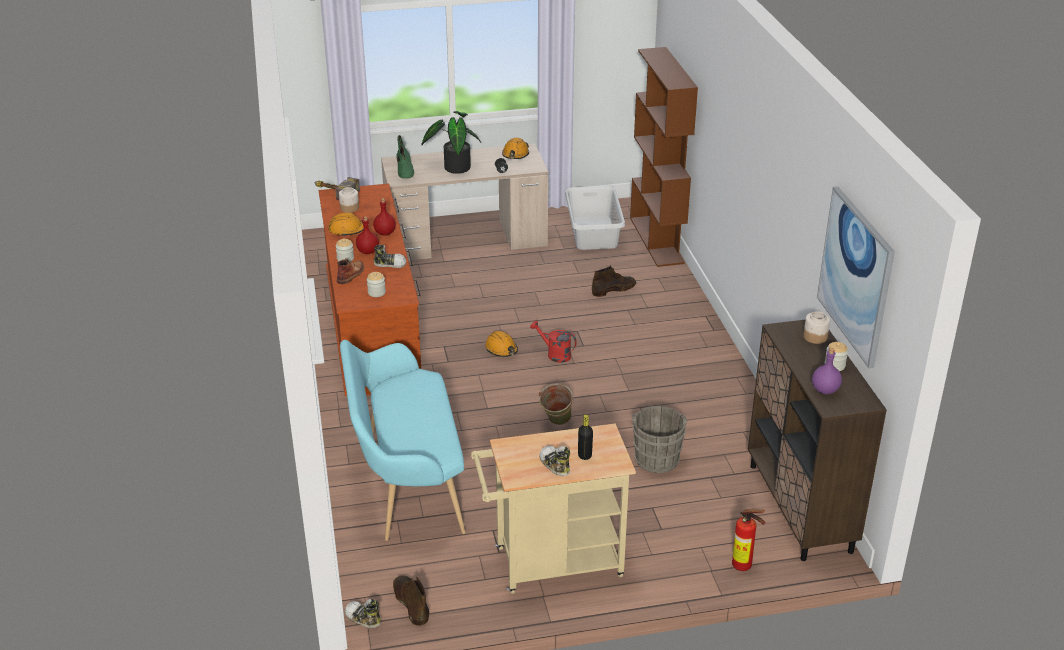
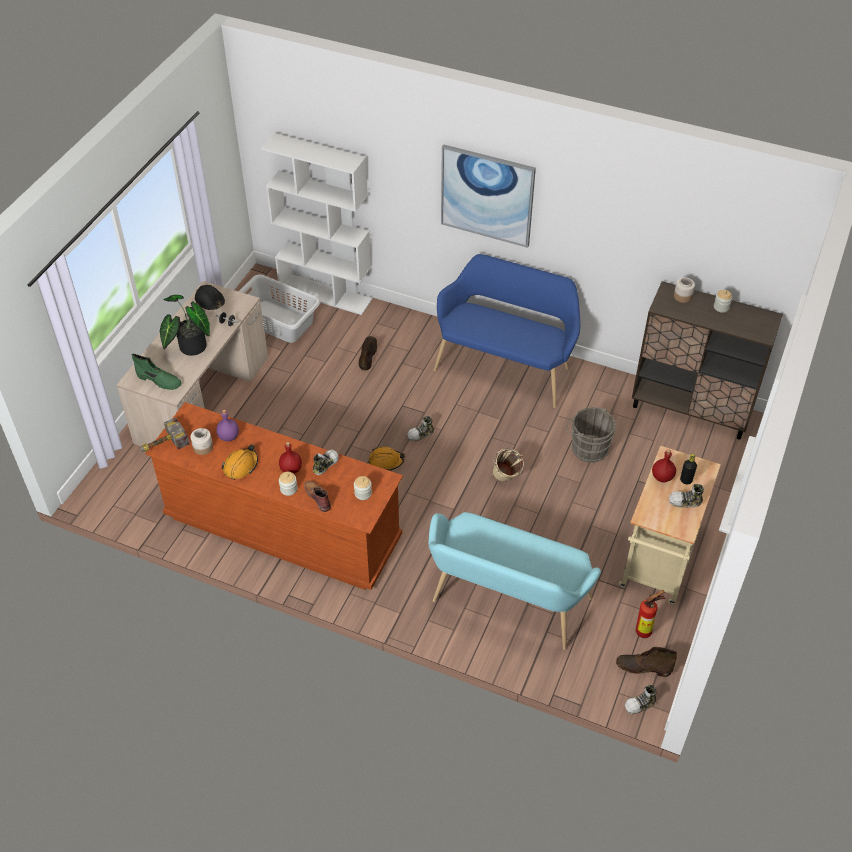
camera: 55 degrees left, 15 degrees up
red bottle [373,198,396,235] -> red bottle moved to [652,450,676,482]
orange hard hat [502,138,529,159] -> black hard hat [195,285,225,310]
red watering can [530,321,577,363] -> shoe [407,416,434,442]
green bucket [539,384,574,425] -> beige bucket [492,449,524,482]
brown bookcase [630,47,698,267] -> white bookcase [261,133,373,315]
fire extinguisher [732,508,766,571] -> fire extinguisher moved to [636,590,666,638]
purple bottle [812,348,842,394] -> purple bottle moved to [216,409,239,441]
picture [817,187,895,368] -> picture moved to [441,144,536,248]
none -> blue bench [434,254,580,408]

